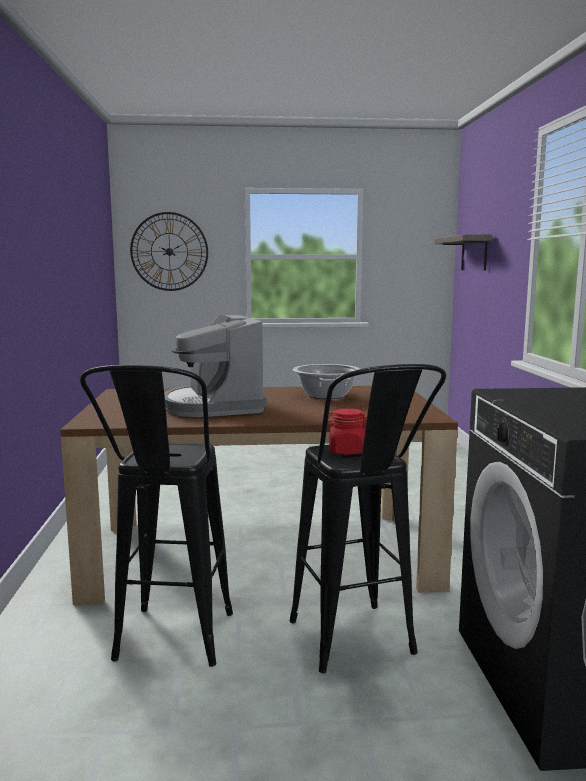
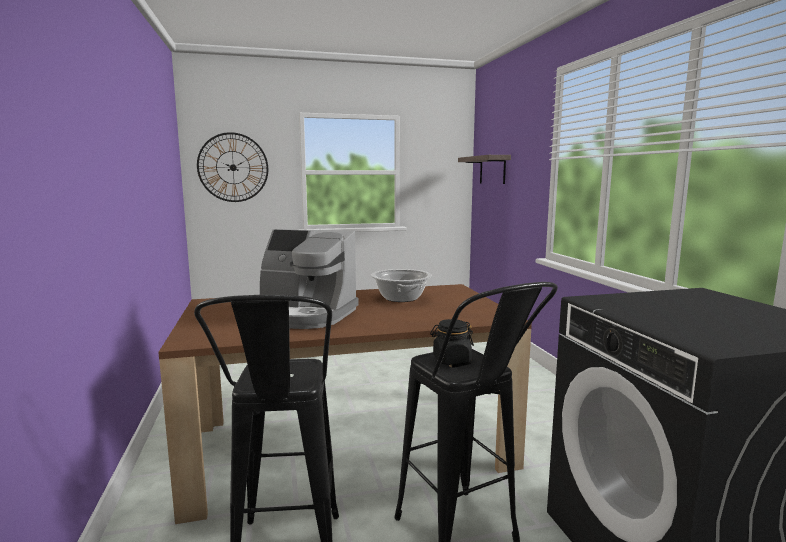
camera: 10 degrees left, 0 degrees up
coffee machine [164,314,267,417] -> coffee machine turned 45 degrees counterclockwise [260,229,359,329]
red jar [327,408,367,455] -> black jar [430,319,474,365]

